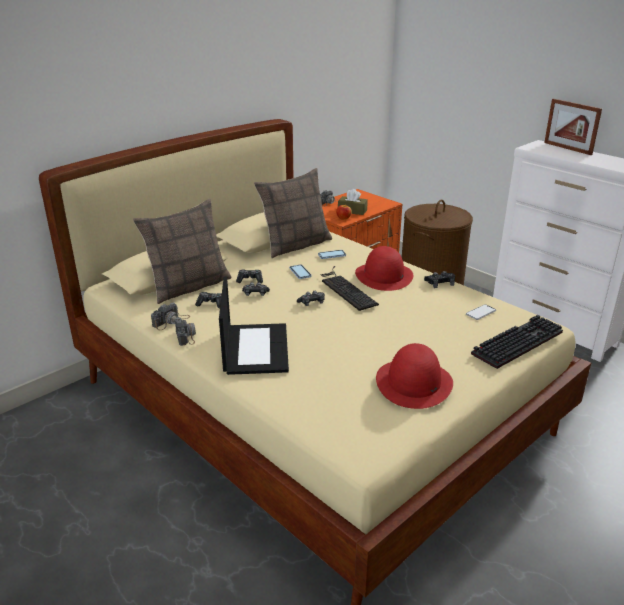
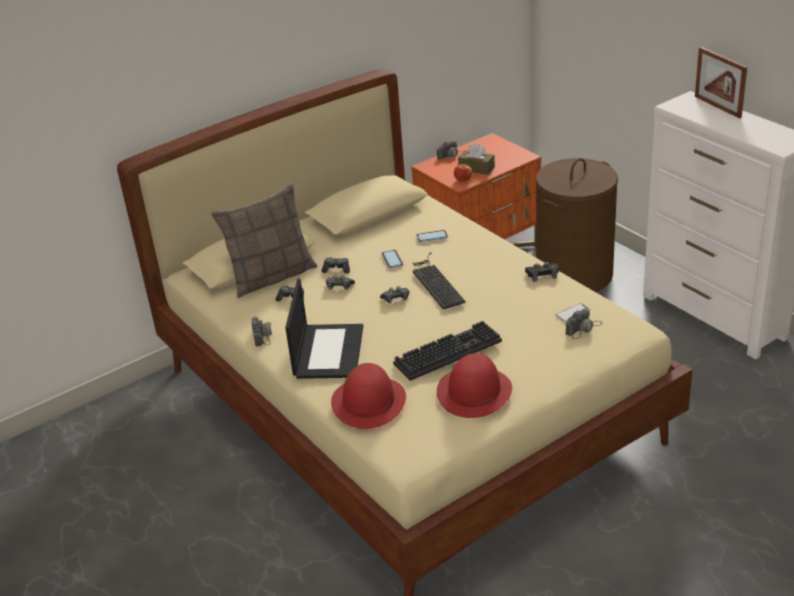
camera: 10 degrees right, 5 degrees up
camera [151,303,190,330] -> camera moved to [566,308,602,339]
pillow [254,168,332,258] -> none
red hat [355,246,413,291] -> red hat moved to [331,363,406,429]
keyboard [471,315,563,369] -> keyboard moved to [393,321,502,381]

